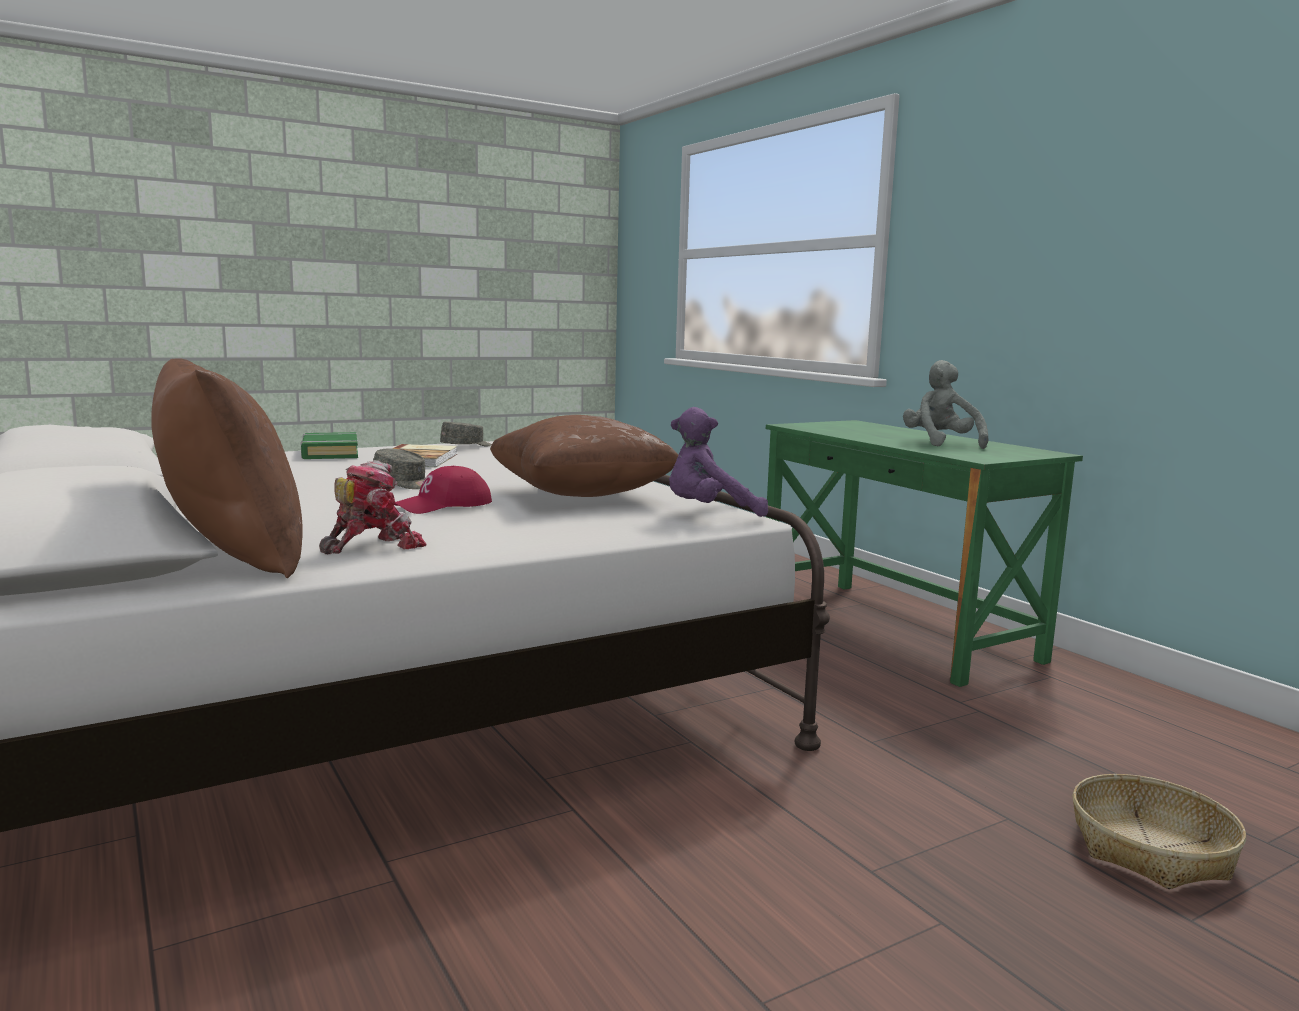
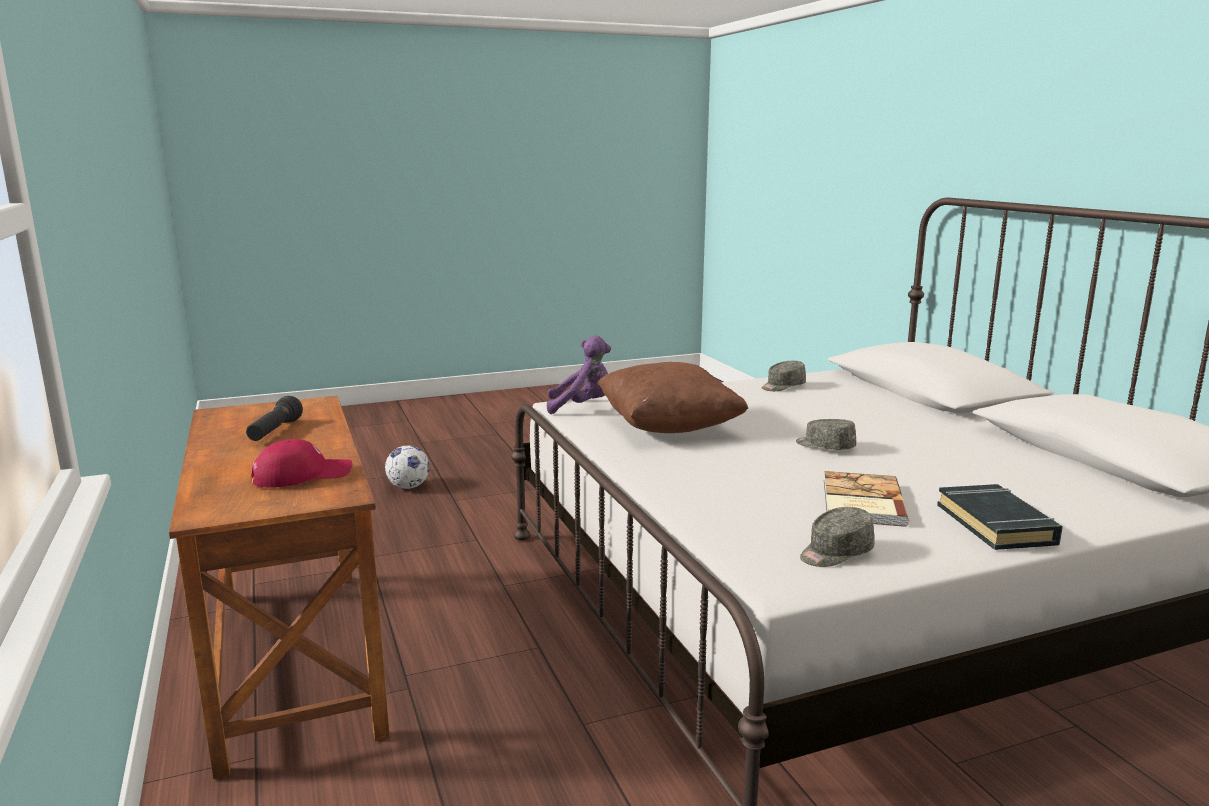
camera: 170 degrees left, 5 degrees up
brown pillow [151,359,303,578] -> none
green book [301,432,358,459] -> black book [937,484,1063,550]
toy robot [319,460,426,554] -> grey cap [762,361,806,391]
red cap [394,466,492,514] -> red cap moved to [251,439,352,488]
green desk [766,420,1083,687] -> brown desk [169,396,390,779]
grey plush toy [903,360,989,449] -> black flashlight [246,396,303,441]
basket [1072,774,1246,889] -> football [385,445,430,489]

